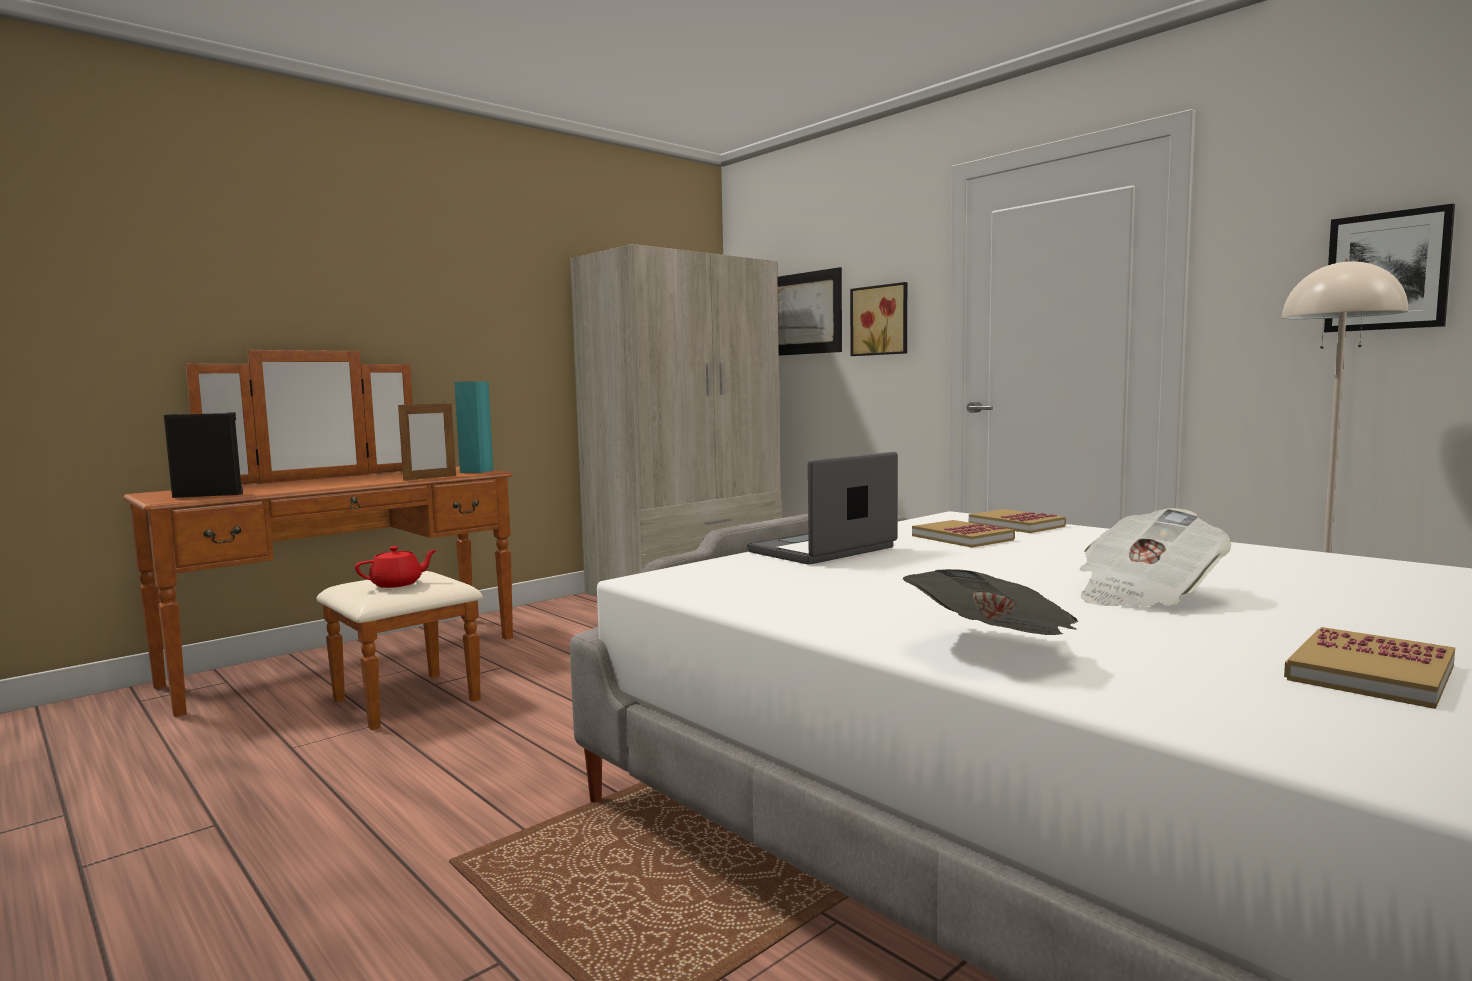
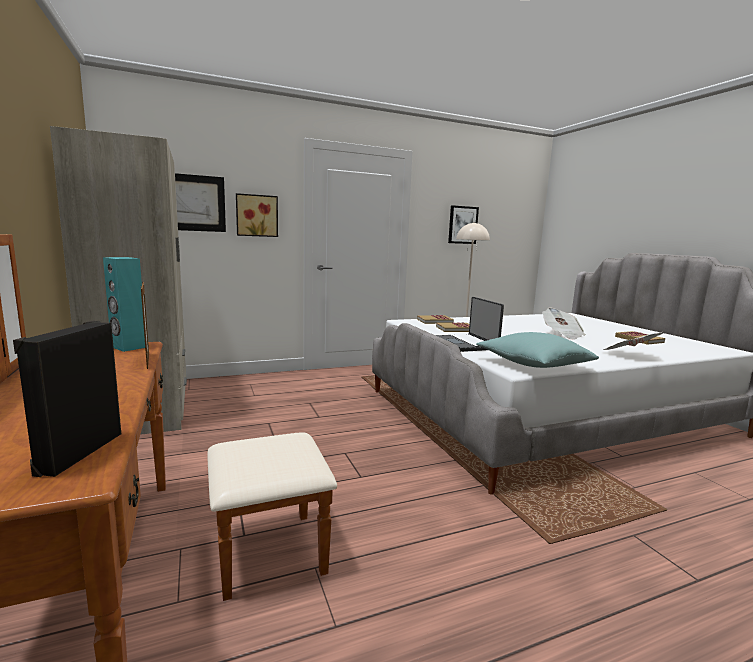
camera: 70 degrees left, 5 degrees up
red teapot [355,546,437,588] -> none
none -> turquoise pillow [476,332,599,368]

